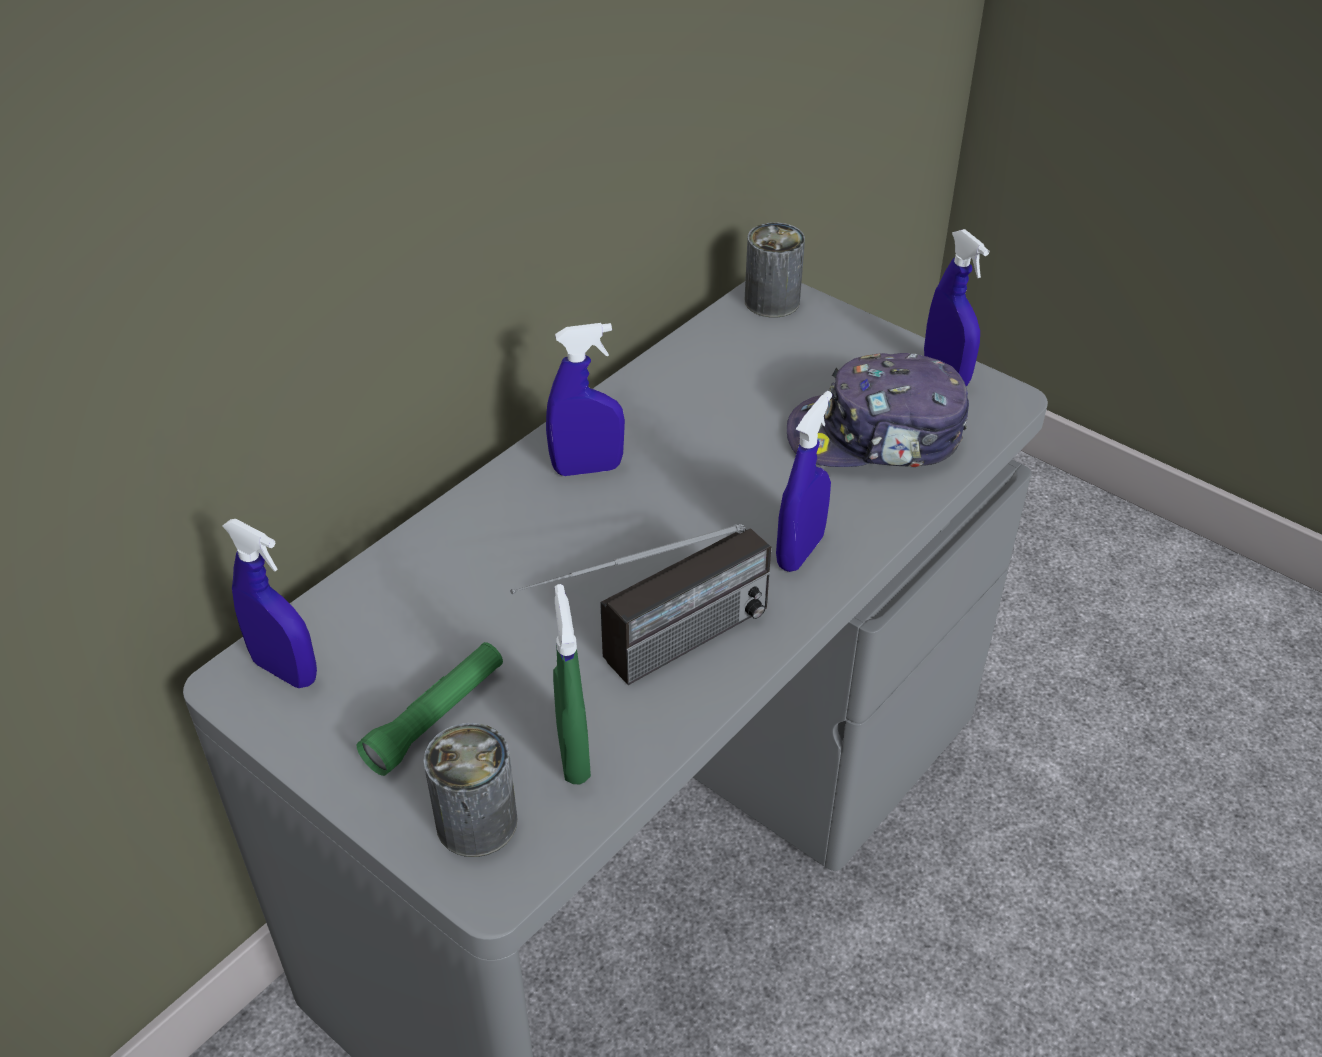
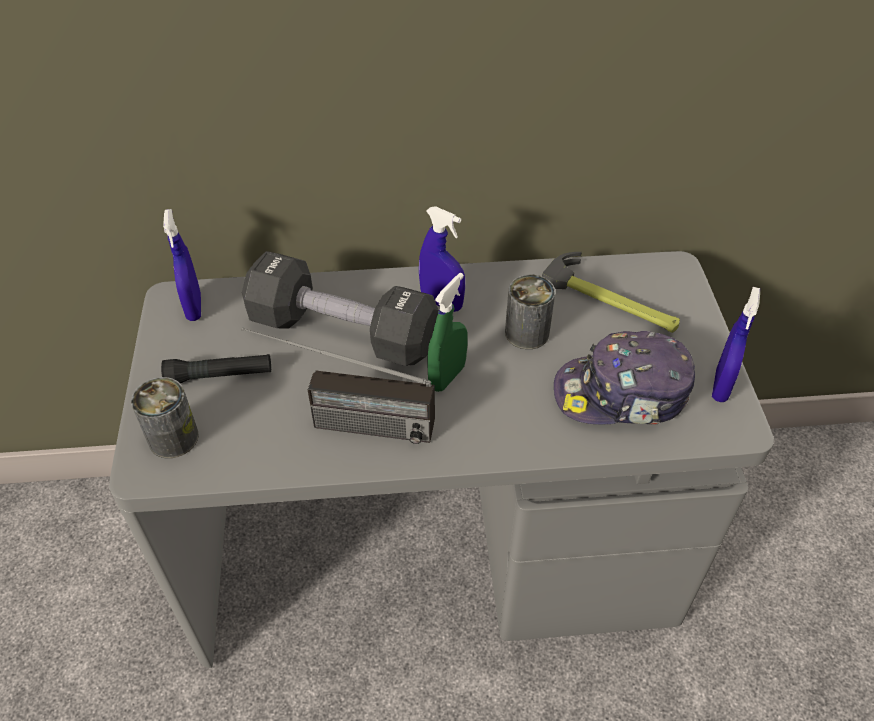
camera: 45 degrees right, 5 degrees up
green flashlight [357,642,503,776] -> black flashlight [161,354,271,383]
green spray bottle [553,584,591,785] -> green spray bottle moved to [427,273,468,392]
can [745,223,805,318] -> can moved to [505,274,555,349]
blue spray bottle [776,391,832,572] -> none
cap [787,353,969,467] -> cap turned 45 degrees counterclockwise [554,331,695,425]
none -> black dumbbell [242,251,439,366]
none -> hammer [542,252,680,333]

